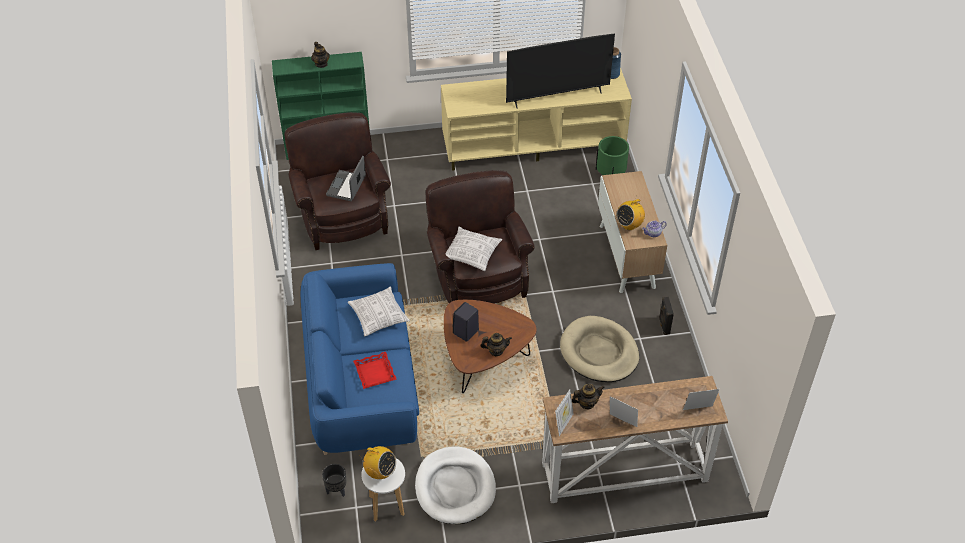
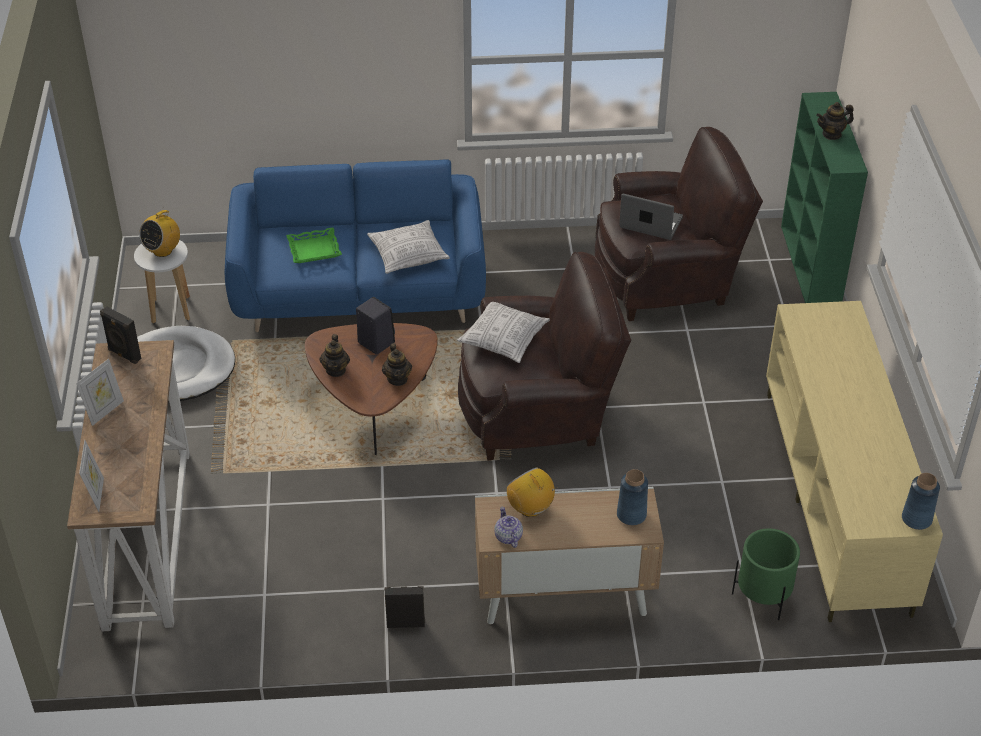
camera: 95 degrees right, 5 degrees down
black planter [322,464,346,497] -> none
red tray [353,352,397,389] -> green tray [286,227,342,263]
television [506,34,615,109] -> none
picture frame [555,389,574,436] -> black speaker [100,306,141,364]
beige dog bed [560,316,639,382] -> none
teapot [572,384,605,410] -> teapot moved to [382,343,412,386]
none -> blue vase [617,469,648,525]

